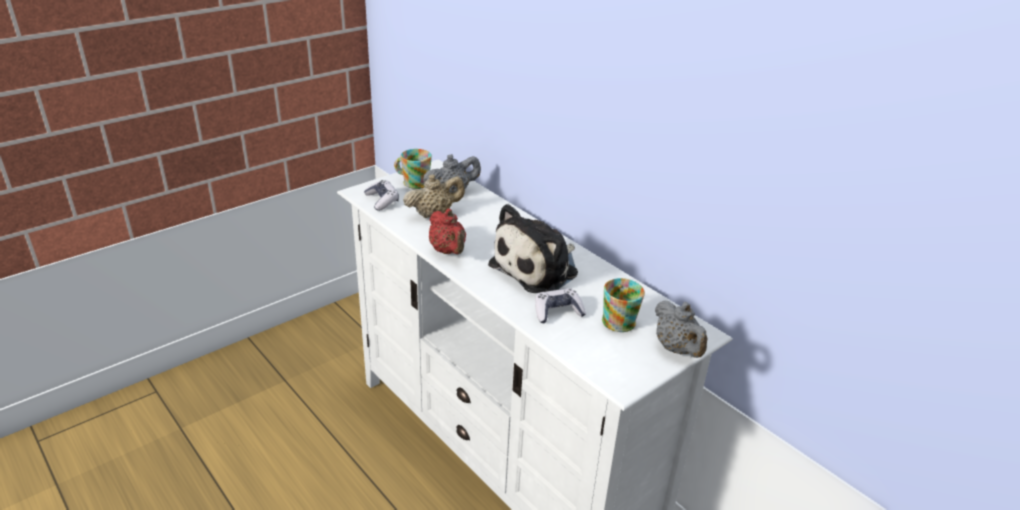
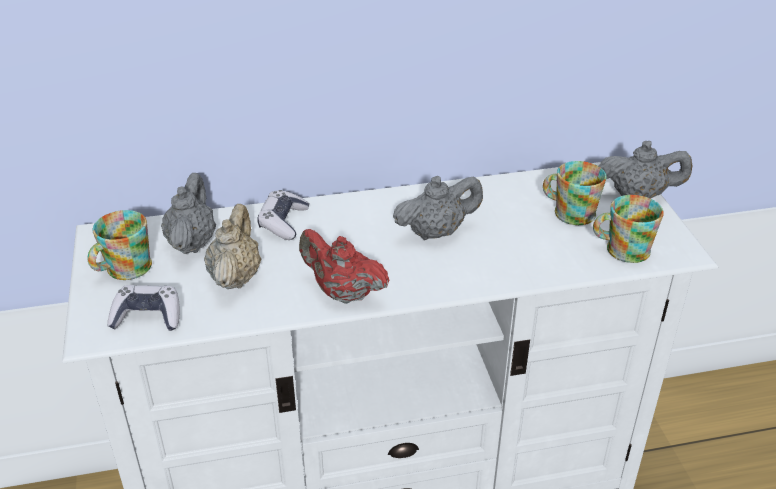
camera: 60 degrees left, 5 degrees up
red teapot [429,209,466,254] -> red teapot turned 150 degrees counterclockwise [299,229,390,304]
plush toy [488,204,578,293] -> grey teapot [393,176,483,240]
game controller [535,288,586,323] -> game controller moved to [257,190,309,240]
none -> mug [593,195,664,263]

